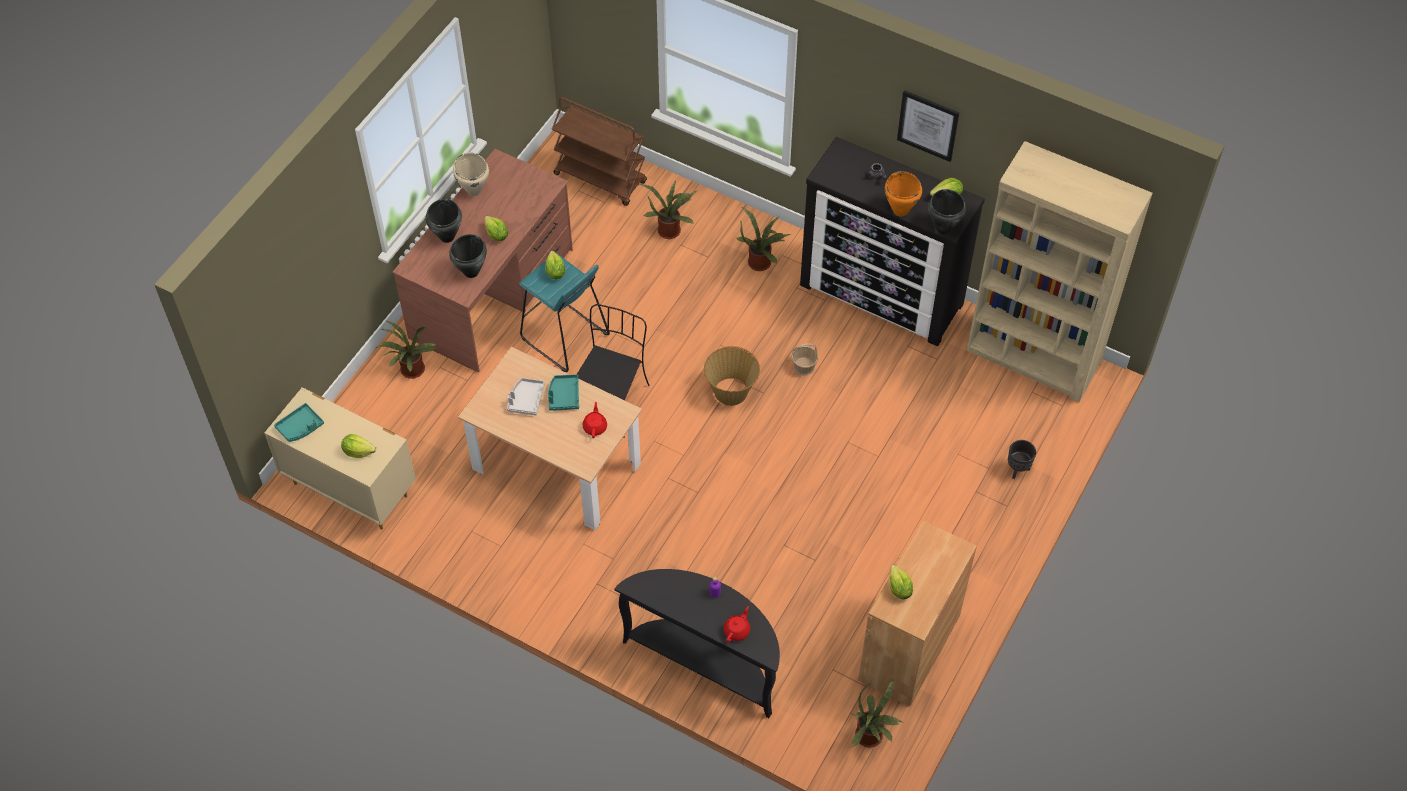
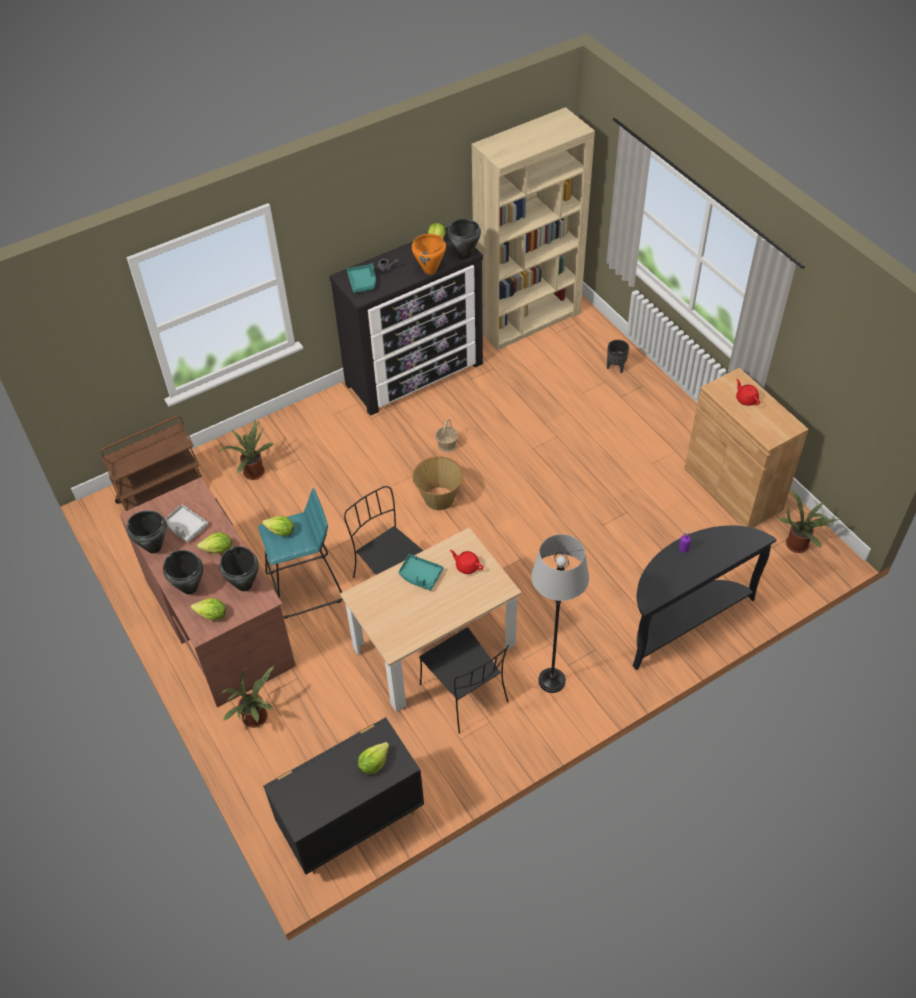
camera: 60 degrees left, 5 degrees down
beige dresser [264,387,416,530] -> black dresser [263,717,424,875]
turquoise tray [274,403,324,442] -> turquoise tray moved to [347,263,376,293]
beige cooking pot [453,153,489,196] -> black cooking pot [126,510,167,553]
grey tray [507,378,545,415] -> grey tray moved to [165,504,208,542]
red teapot [724,606,750,642] -> red teapot moved to [736,379,760,406]
potted plant [737,207,791,271] -> none
lettuce [889,565,913,600] -> lettuce moved to [191,598,226,620]
picture [897,90,959,162] -> none
none -> black chair [419,627,509,734]
none -> grey floor lamp [531,534,589,693]

